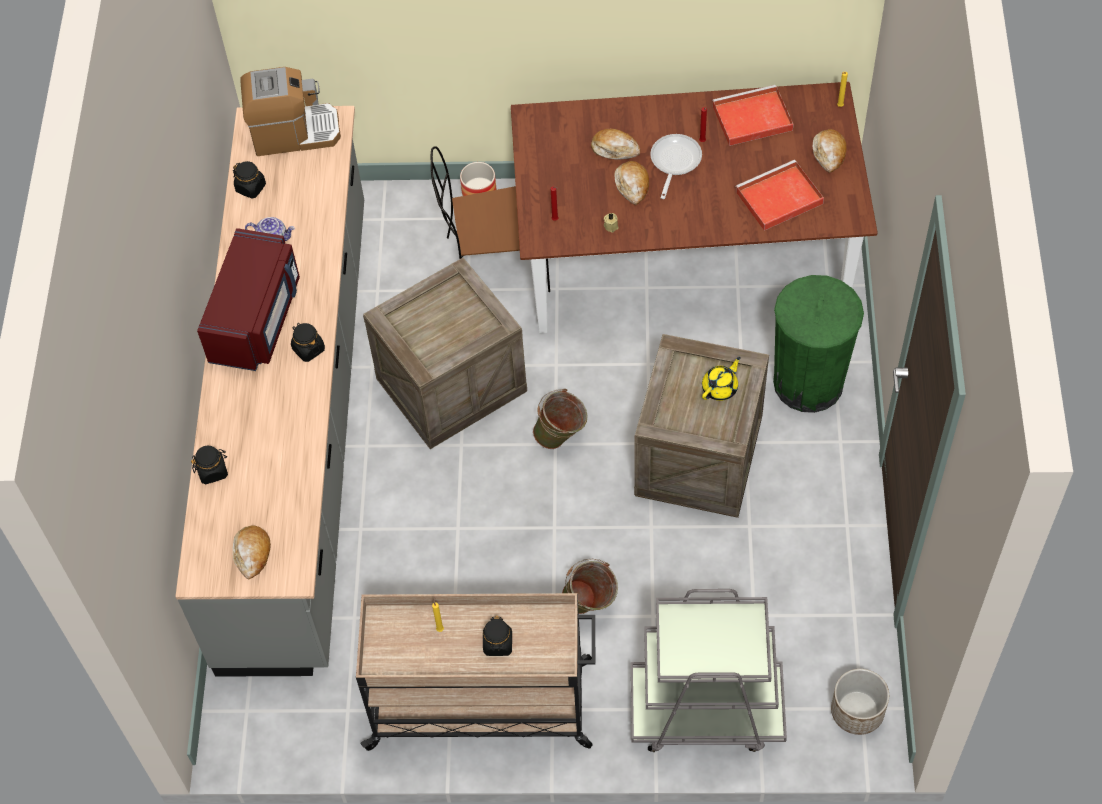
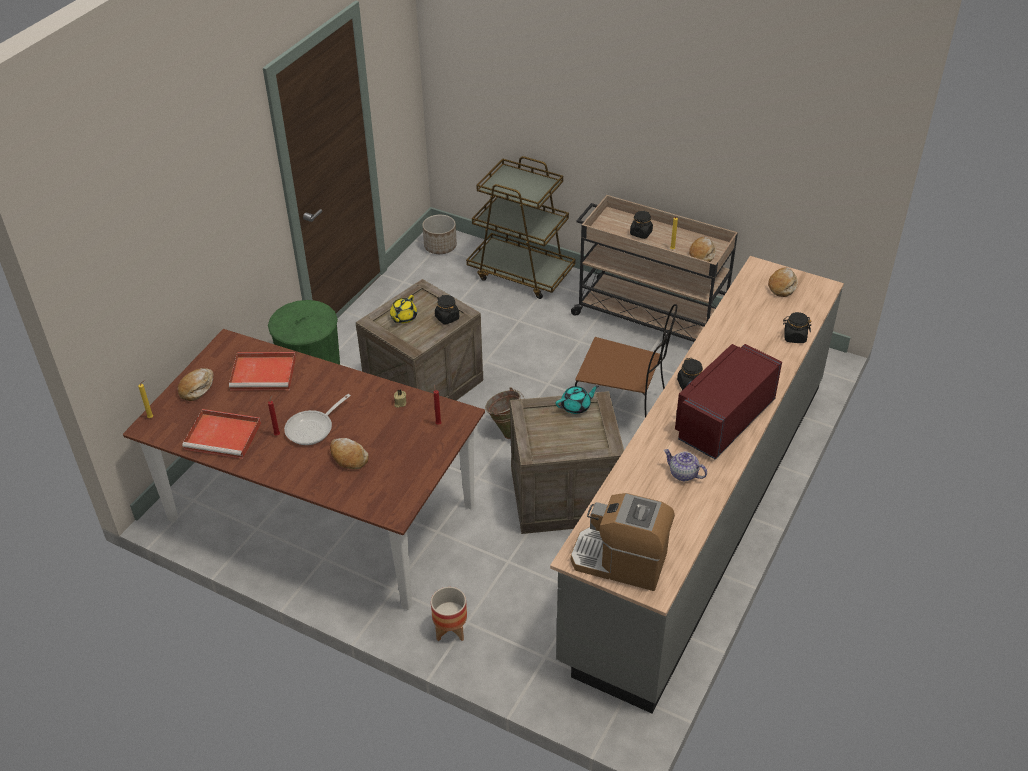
camera: 155 degrees left, 15 degrees down
black jar [233,161,266,198] -> black jar moved to [435,295,459,325]
brown chair [431,146,550,292] -> brown chair moved to [575,304,677,417]
green bucket [562,559,618,614] -> none
bread [614,161,649,205] -> bread moved to [689,237,716,262]
grey cart [631,589,787,752] -> brown cart [466,156,575,299]
yellow teapot [702,357,741,401] -> yellow teapot turned 45 degrees counterclockwise [390,295,417,323]
none -> turquoise teapot [556,386,599,414]

